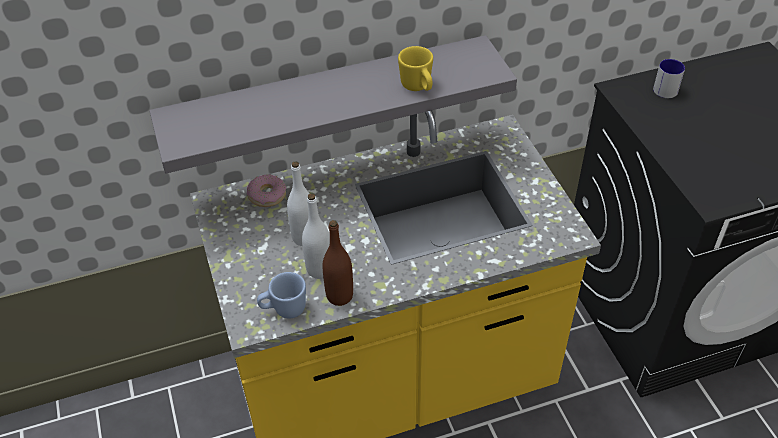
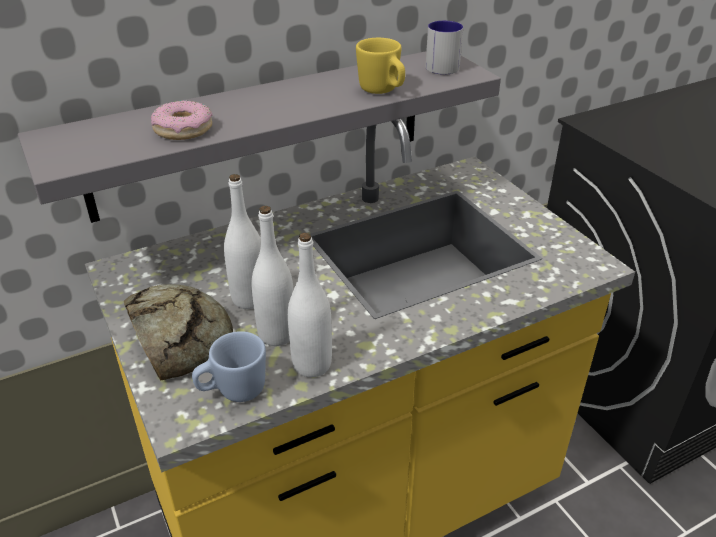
camera: 10 degrees left, 10 degrees down
donut [247,174,286,207] -> donut moved to [151,100,213,140]
brown bottle [322,220,353,306] -> white bottle [288,233,332,377]
mug [653,59,685,98] -> mug moved to [426,21,463,75]
none -> bread [124,284,233,380]

